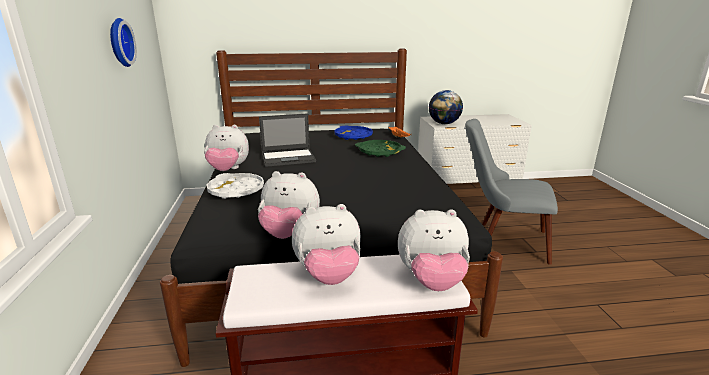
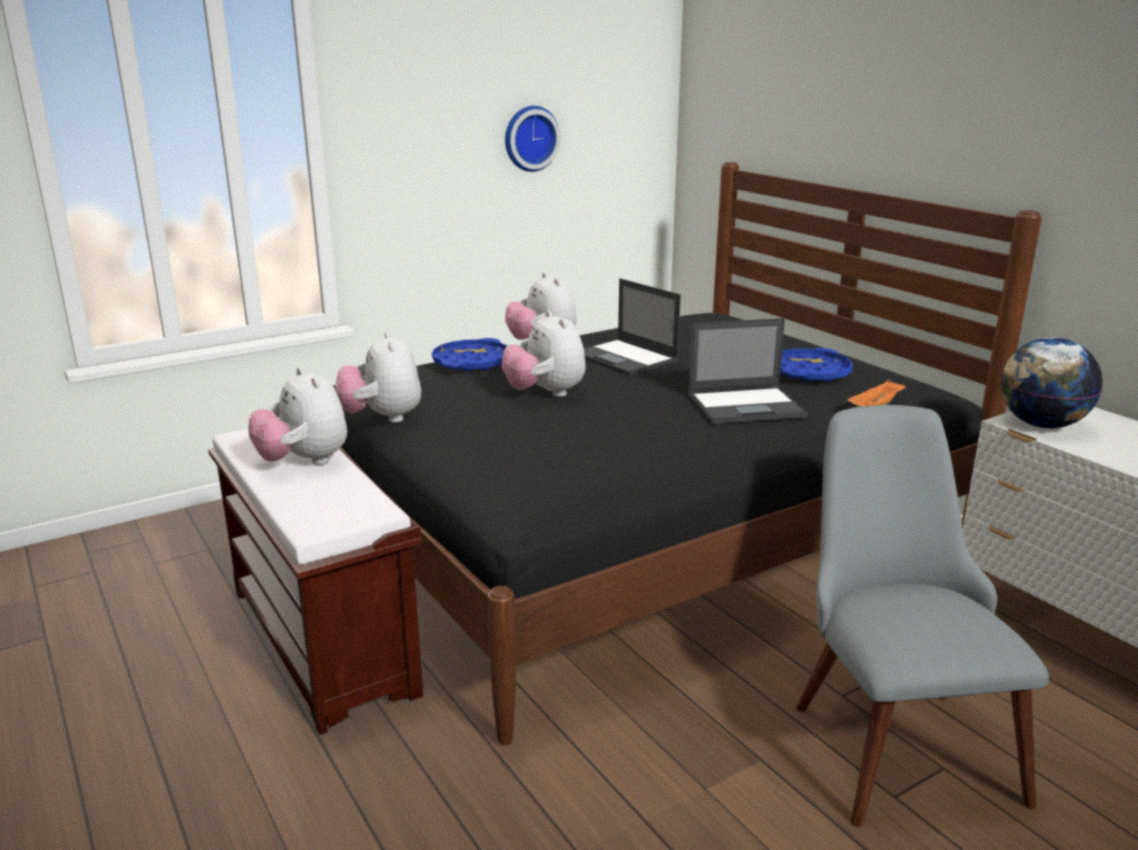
camera: 65 degrees right, 0 degrees up
white tray [207,173,264,199] -> blue tray [432,338,507,371]
green tray [355,140,406,157] -> laptop [688,318,808,424]
plush toy [398,209,470,291] -> plush toy moved to [502,310,586,397]

